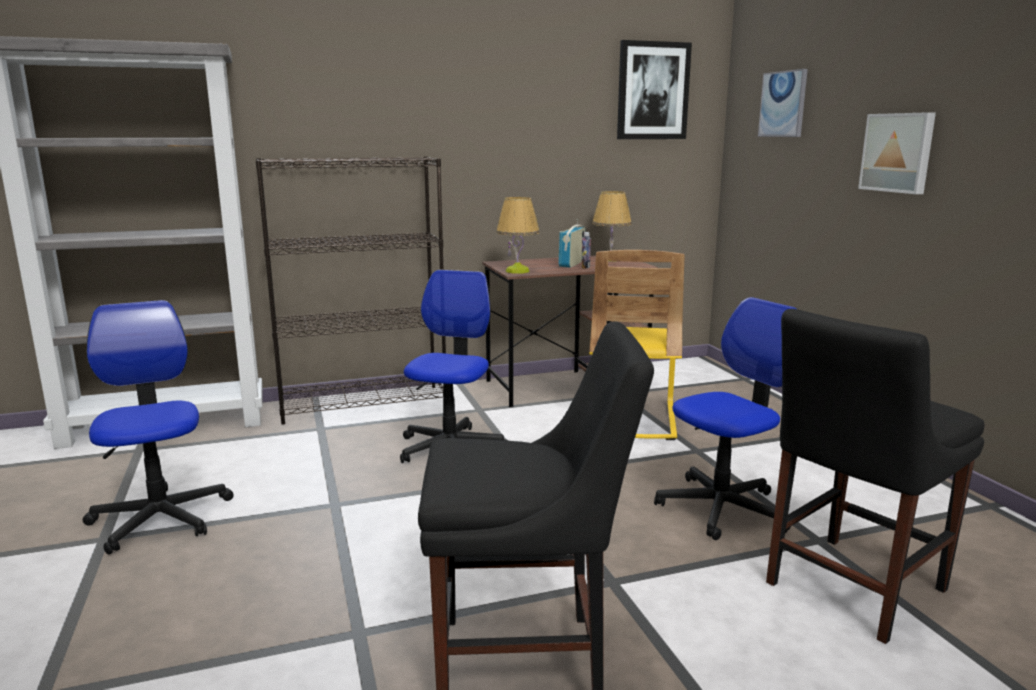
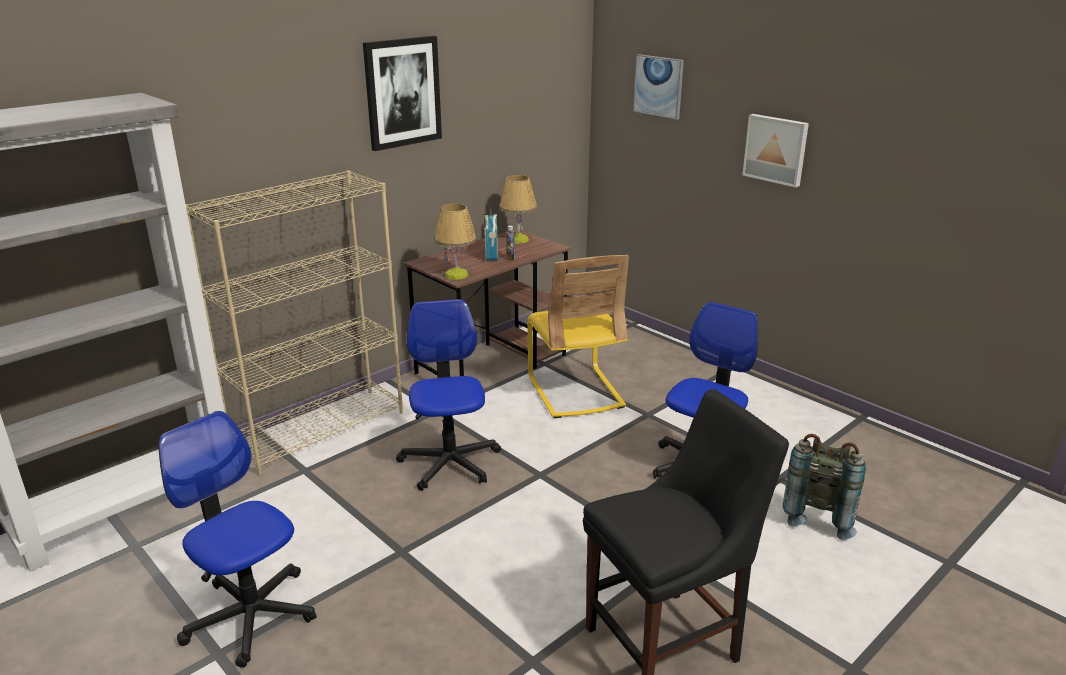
camera: 25 degrees left, 10 degrees up
black bookcase [256,156,446,425] -> beige bookcase [186,170,403,475]
picture [617,40,692,139] -> picture moved to [363,36,442,151]
black chair [766,309,984,644] -> grey backpack [783,434,866,540]

